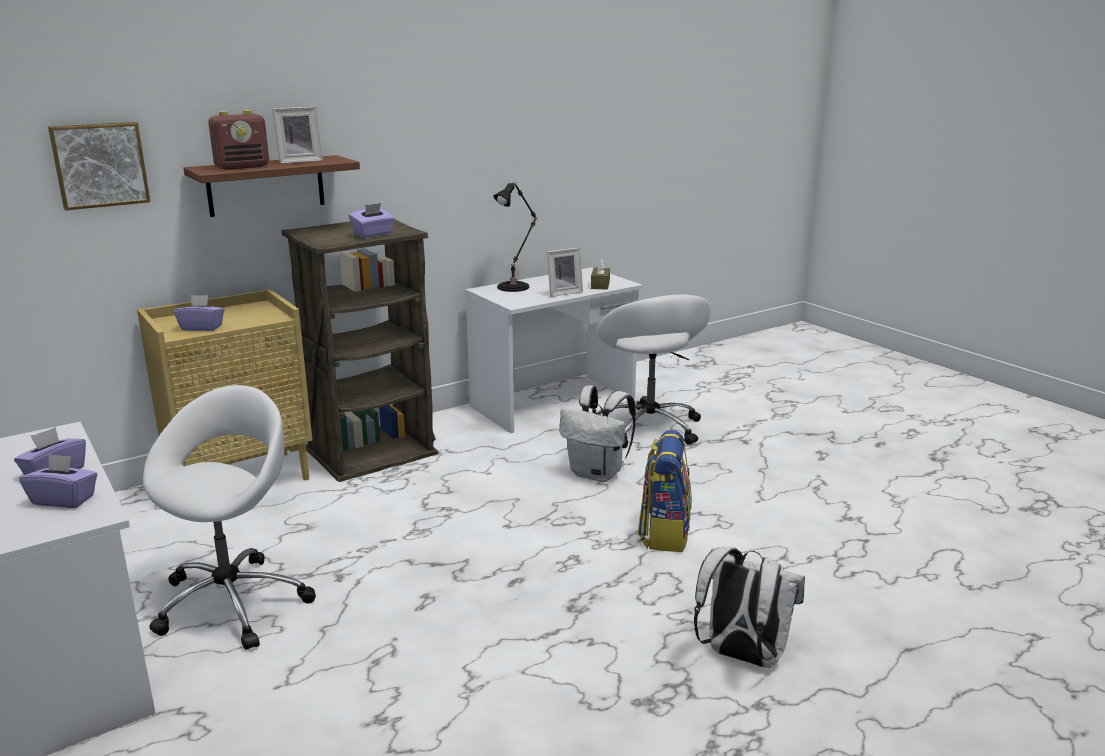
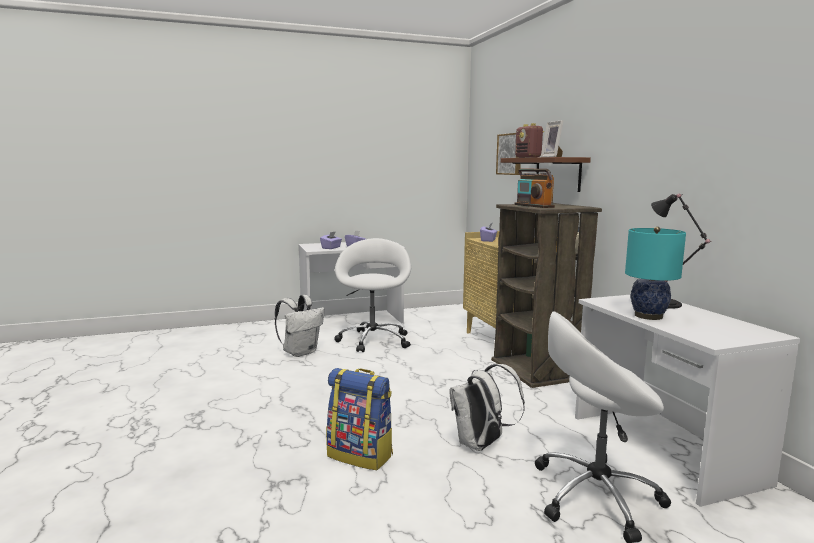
camera: 105 degrees right, 10 degrees down
white office chair [143,385,316,650] -> white office chair turned 135 degrees counterclockwise [334,238,411,352]
purple tissue box [349,203,395,237] -> radio [514,168,555,208]
picture frame [547,248,583,297] -> turquoise table lamp [625,227,686,320]
brown tissue box [591,259,610,290] -> none
white backpack [694,547,805,668] -> white backpack moved to [275,295,325,357]

